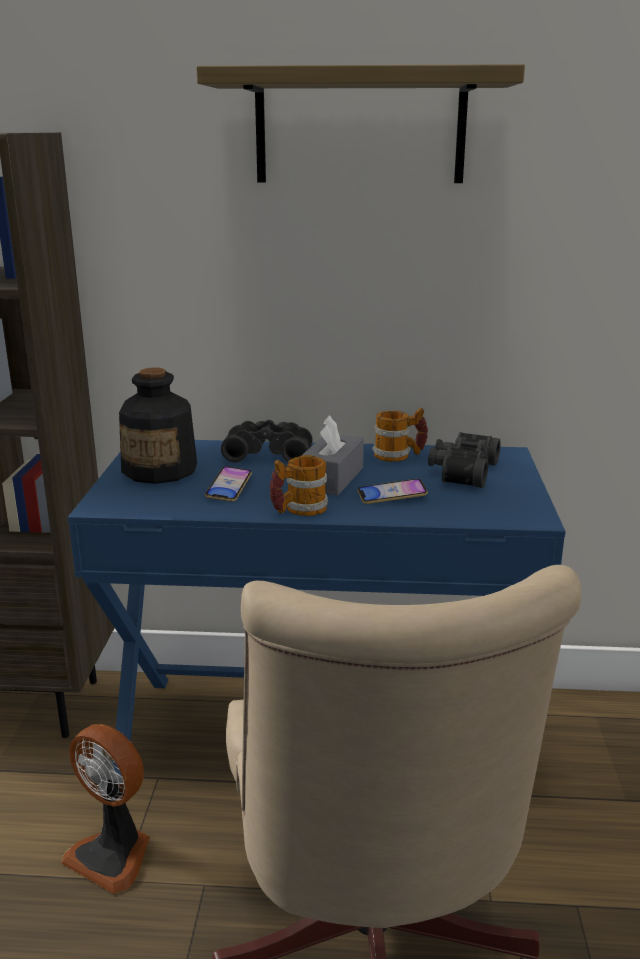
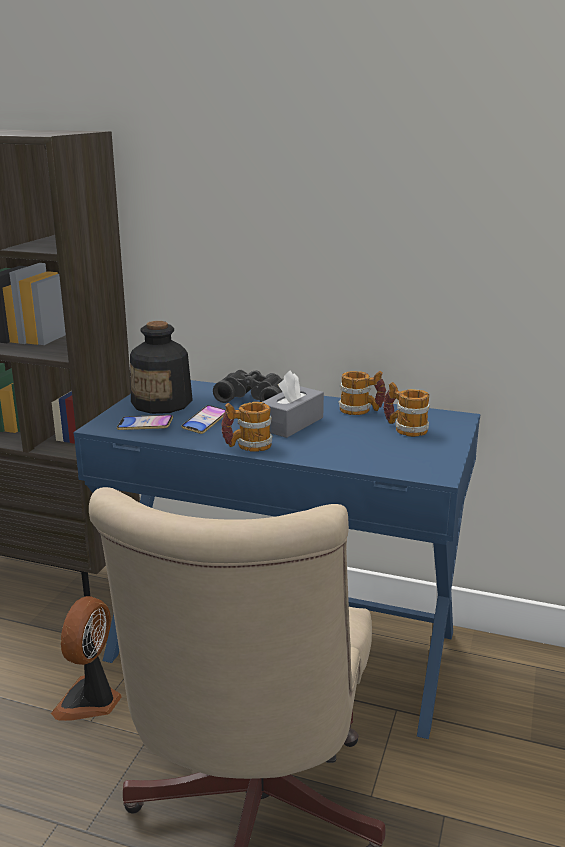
camera: 15 degrees right, 0 degrees up
fan [61,724,150,894] -> fan turned 60 degrees clockwise [51,596,122,721]
shelf [196,64,525,183] -> none
phone [357,479,428,504] -> phone moved to [117,415,173,430]
black binoculars [428,432,501,488] -> mug [383,382,429,437]

